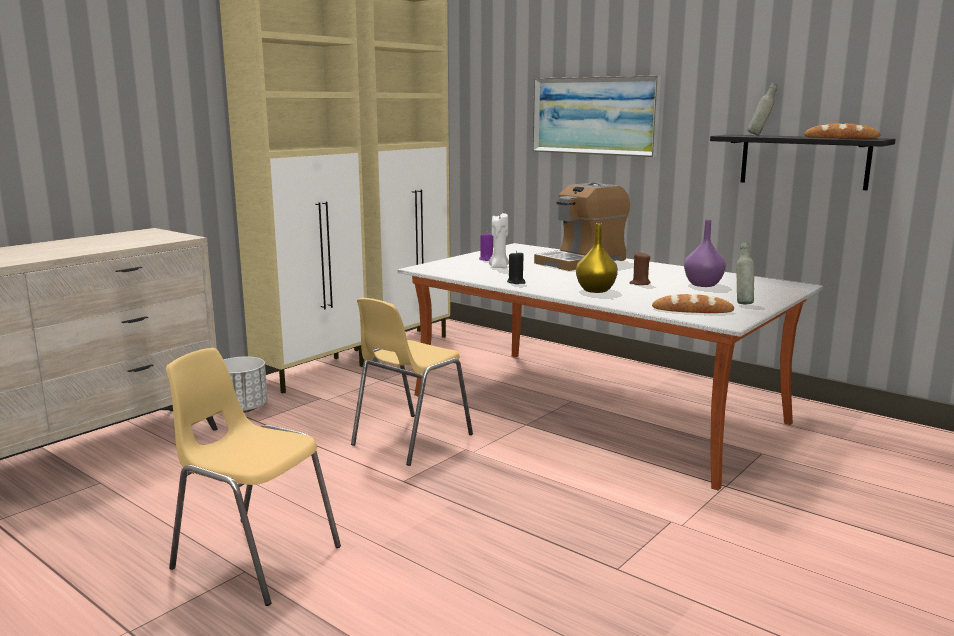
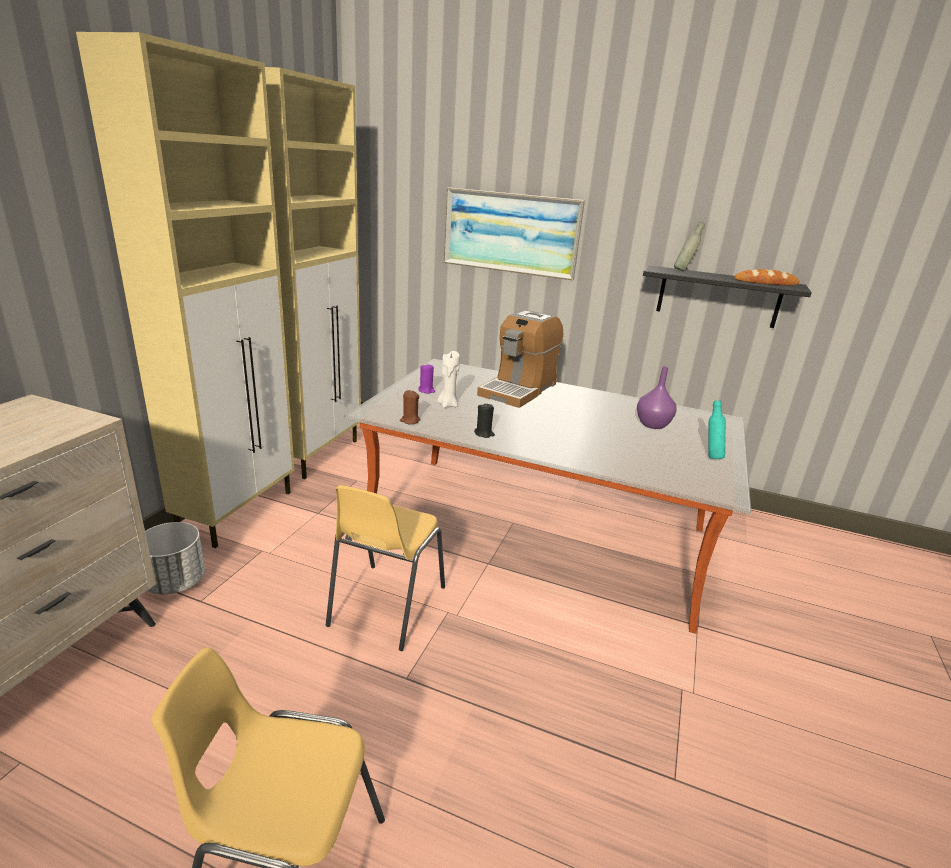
camera: 20 degrees left, 10 degrees up
yellow vase [576,223,618,293] -> none
brown candle [630,252,651,285] -> brown candle moved to [400,390,420,424]
bread [652,294,734,313] -> none
grey bottle [736,243,754,304] -> turquoise bottle [708,401,726,459]

